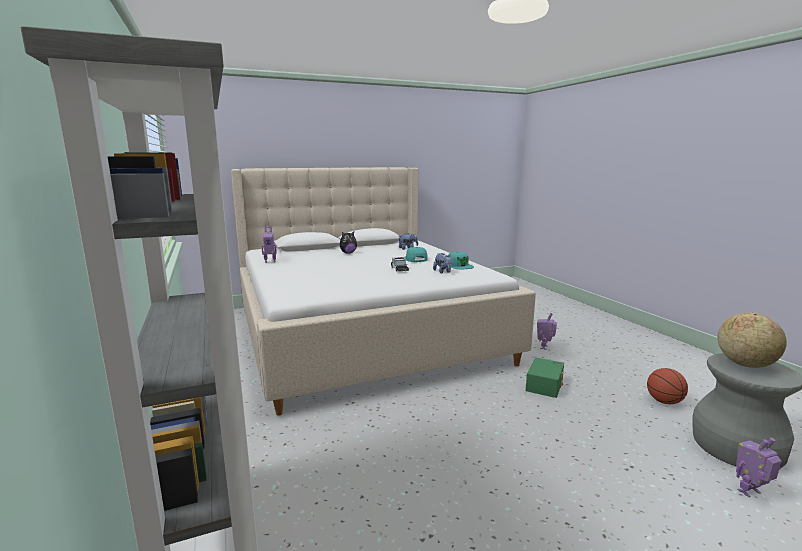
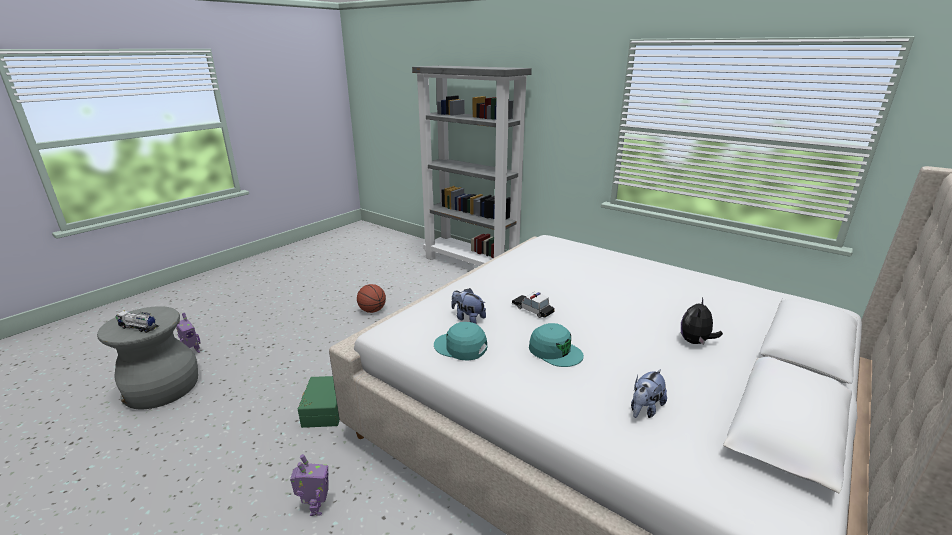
camera: 150 degrees right, 10 degrees up
toy robot [262,226,277,263] -> none
basketball [647,368,688,404] -> basketball moved to [357,284,386,313]
globe [718,313,787,368] -> toy truck [115,310,159,333]

